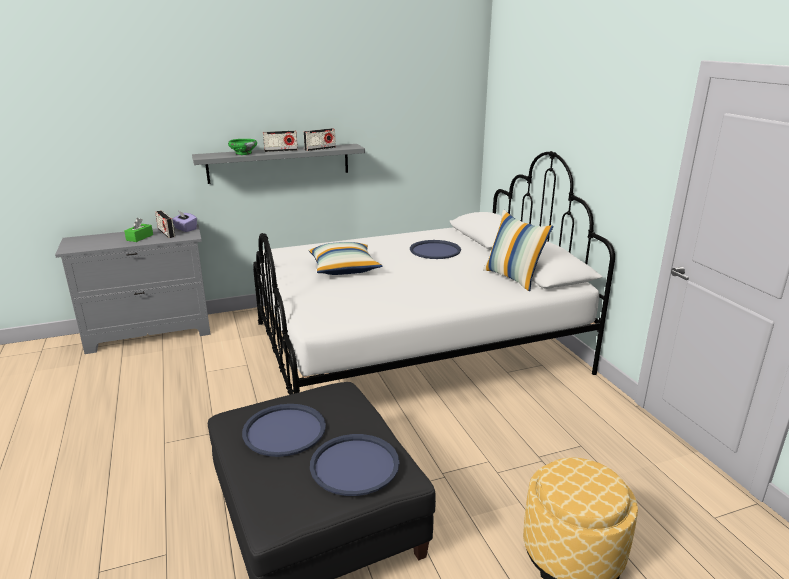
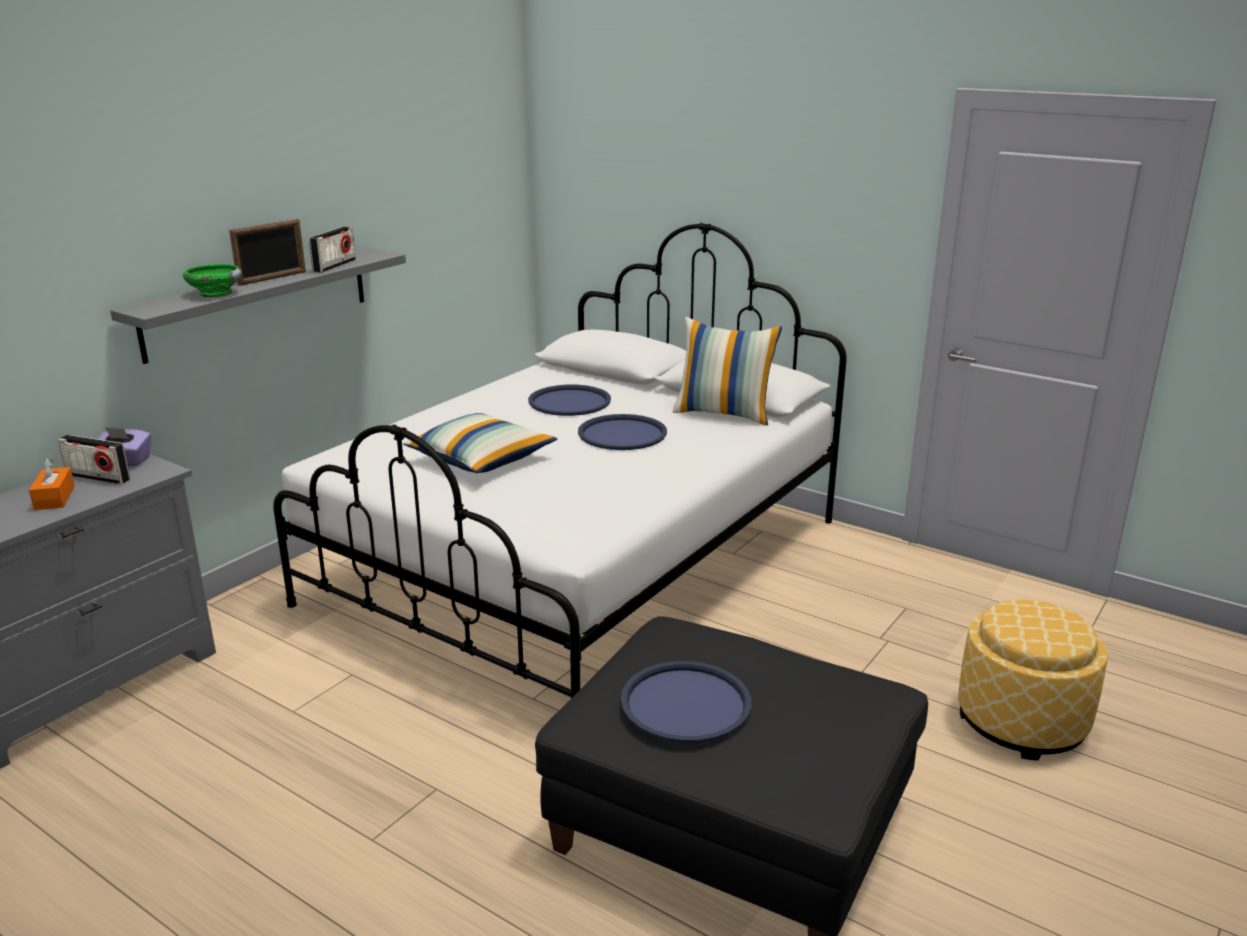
camera: 35 degrees left, 0 degrees up
green tissue box [124,218,153,242] -> orange tissue box [29,458,75,510]
radio [263,131,298,152] -> picture frame [229,219,306,286]
blue tray [310,434,400,496] -> blue tray moved to [578,414,667,450]

